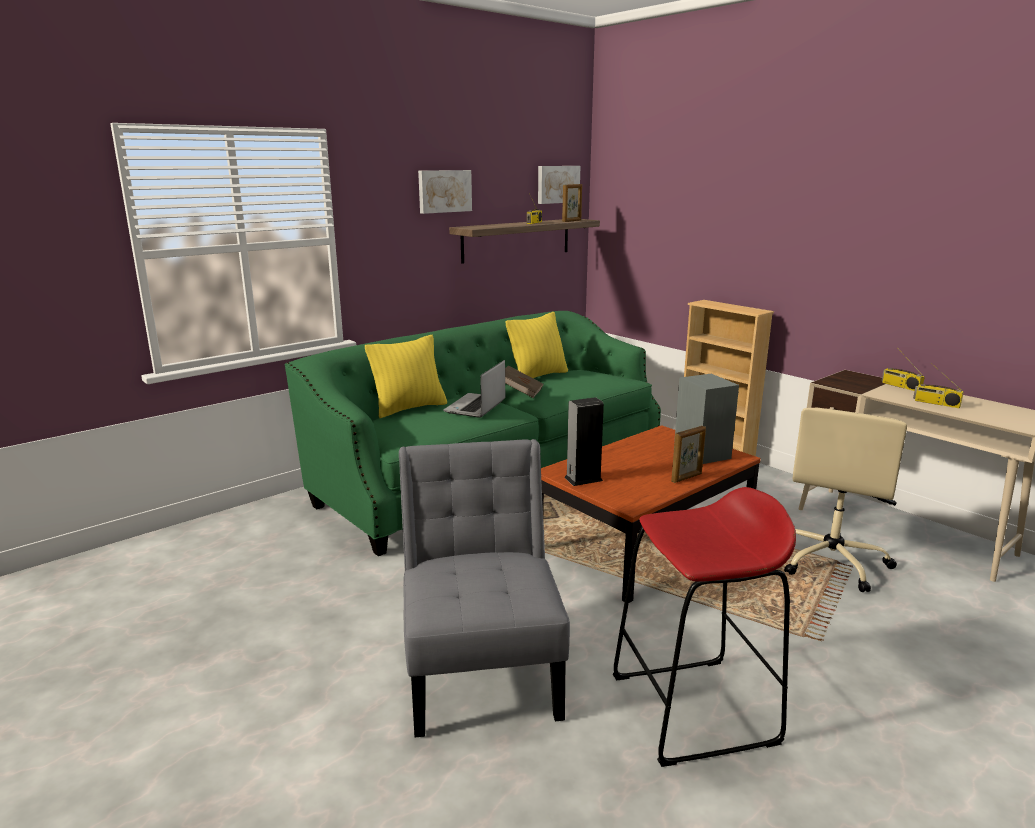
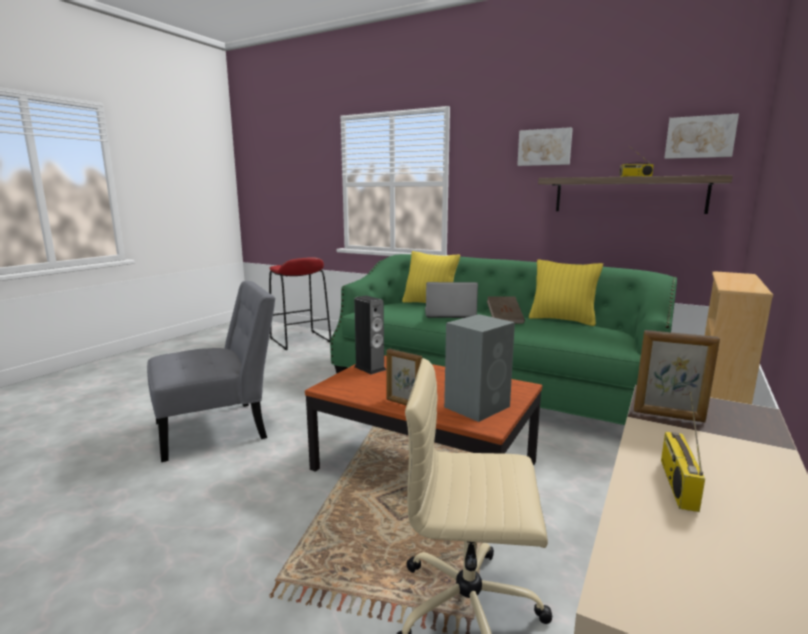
camera: 70 degrees right, 5 degrees down
picture frame [562,184,582,222] -> picture frame moved to [634,330,720,422]
red stool [613,487,796,767] -> red stool moved to [269,257,331,350]
radio [882,352,925,391] -> none

